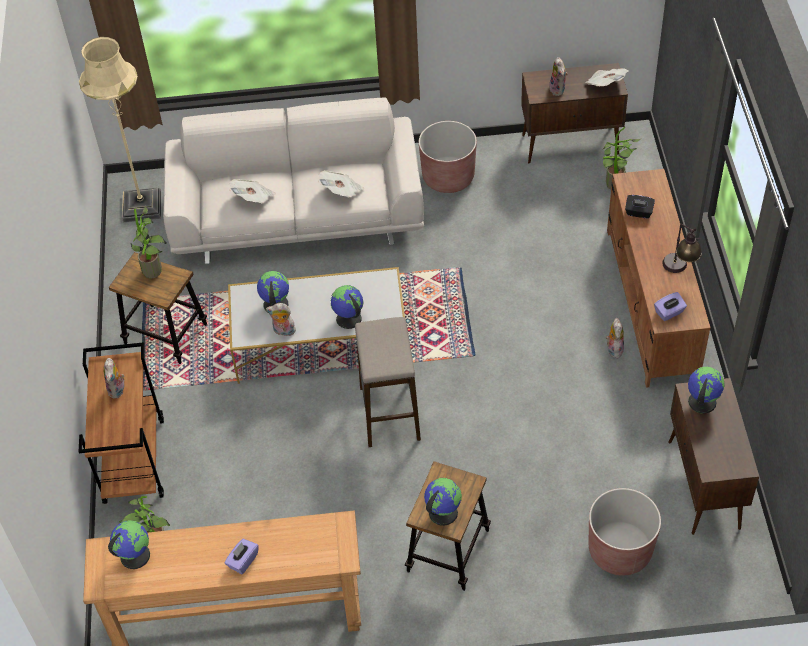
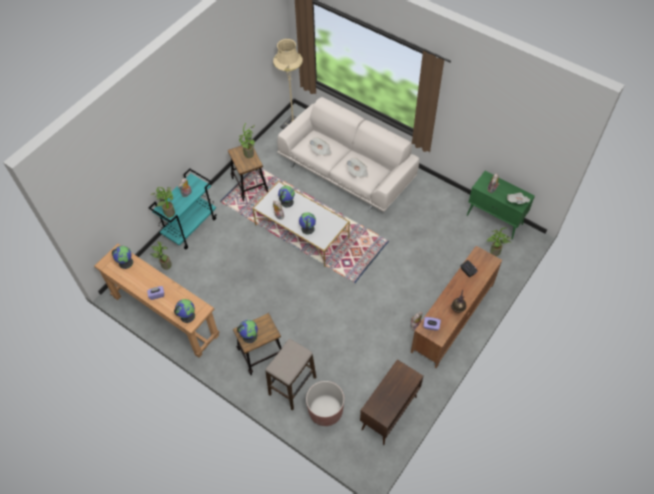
camera: 40 degrees right, 5 degrees up
brown cart [79,342,164,504] -> turquoise cart [149,168,216,250]
stool [355,317,421,447] -> stool moved to [265,339,316,411]
brown planter [419,121,477,193] -> none
brown cabinet [521,63,628,164] -> green cabinet [467,171,535,240]
globe [688,367,725,414] -> globe moved to [174,299,195,323]
none -> potted plant [150,187,175,218]

